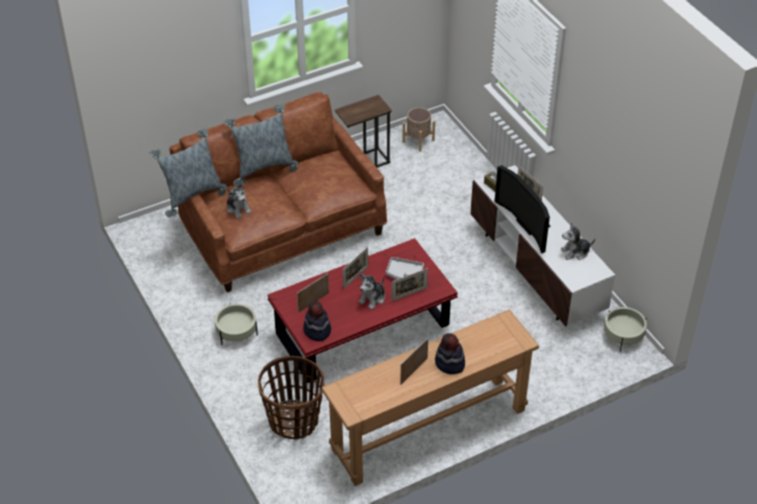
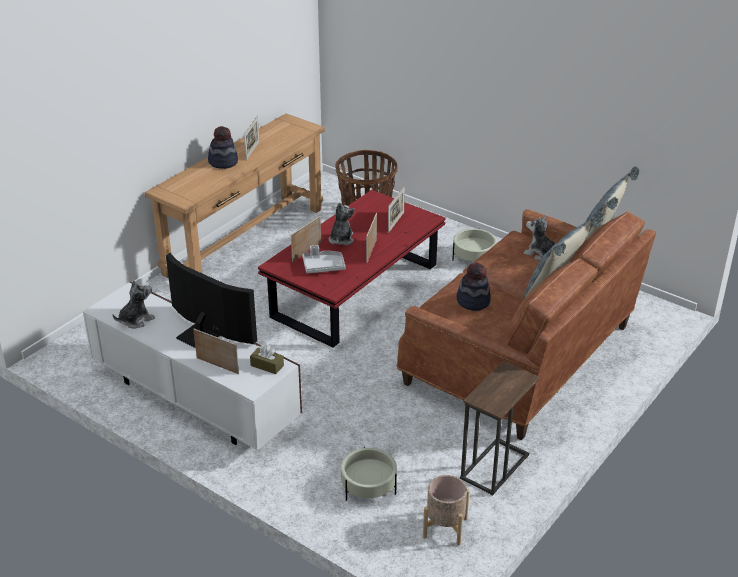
camera: 155 degrees right, 10 degrees down
hat [303,301,331,341] -> hat moved to [457,263,491,311]
beige planter [604,307,647,352] -> beige planter moved to [341,447,397,501]

